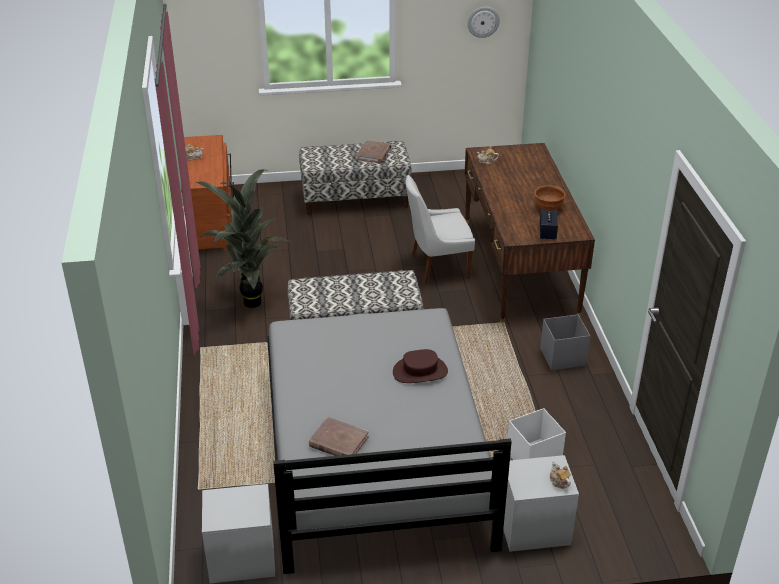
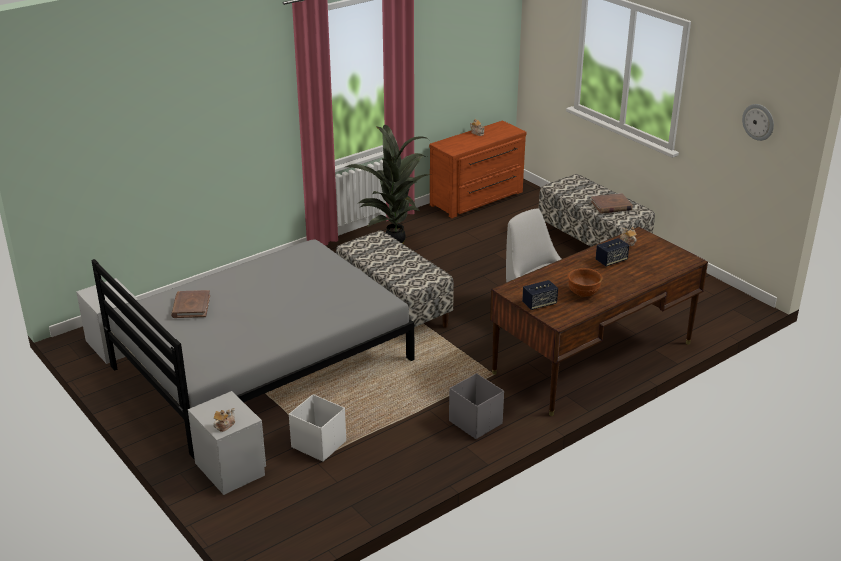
camera: 60 degrees right, 5 degrees down
brown hat [393,349,448,383] -> none
none -> speaker [596,238,629,266]

